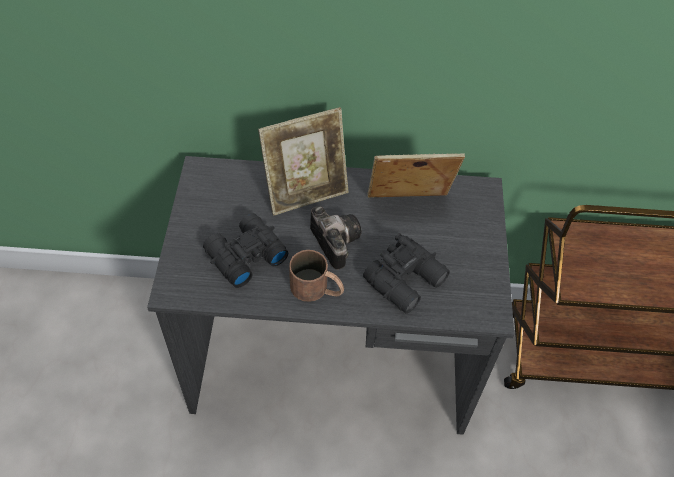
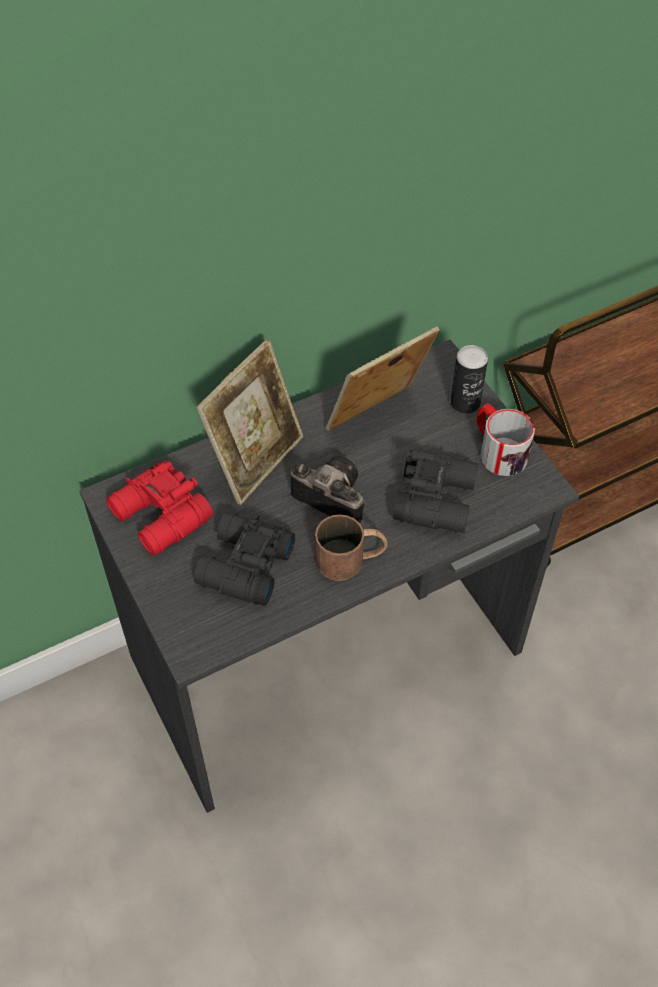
camera: 30 degrees left, 0 degrees up
none -> red binoculars [106,460,213,556]
none -> can [451,345,488,414]
none -> mug [477,403,535,476]

